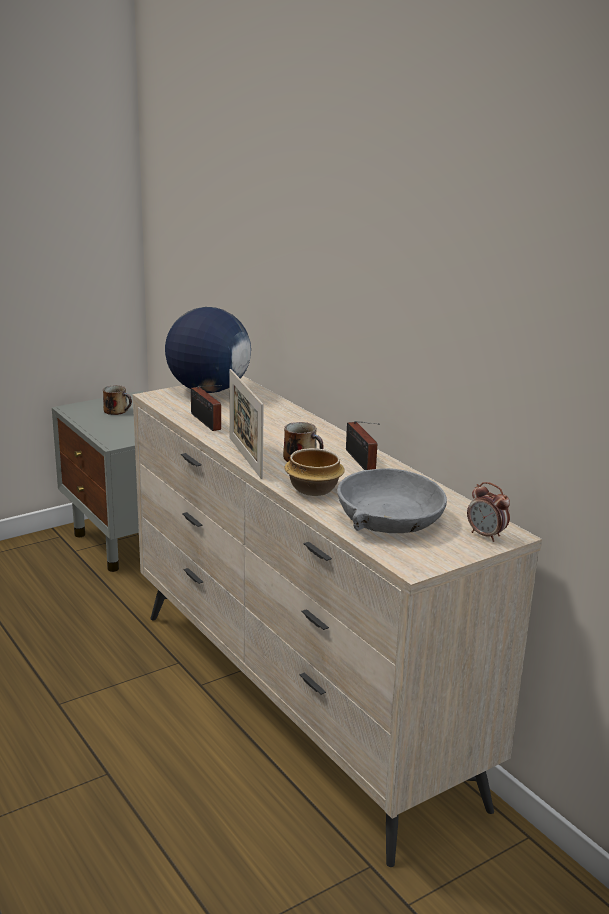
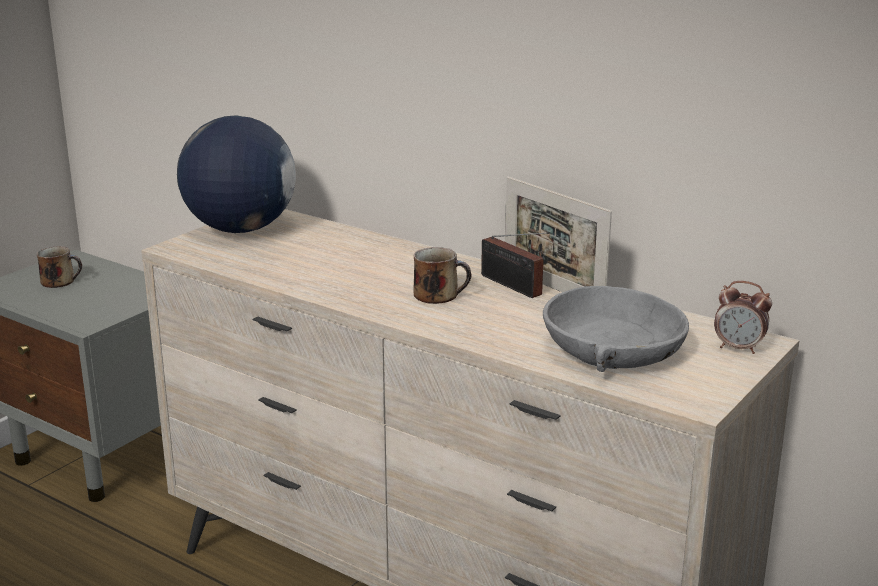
camera: 20 degrees left, 0 degrees up
radio [191,385,222,431] -> none
picture frame [230,369,264,479] -> picture frame moved to [505,176,612,292]
bowl [284,448,345,496] -> none

